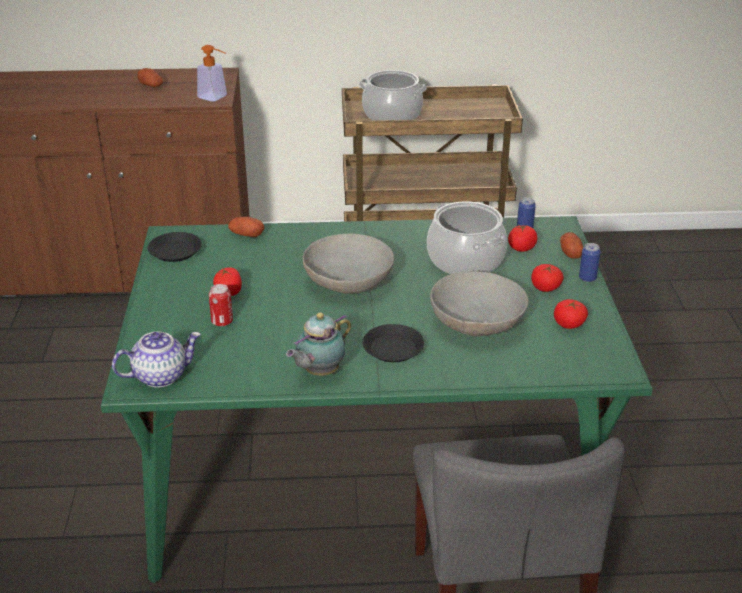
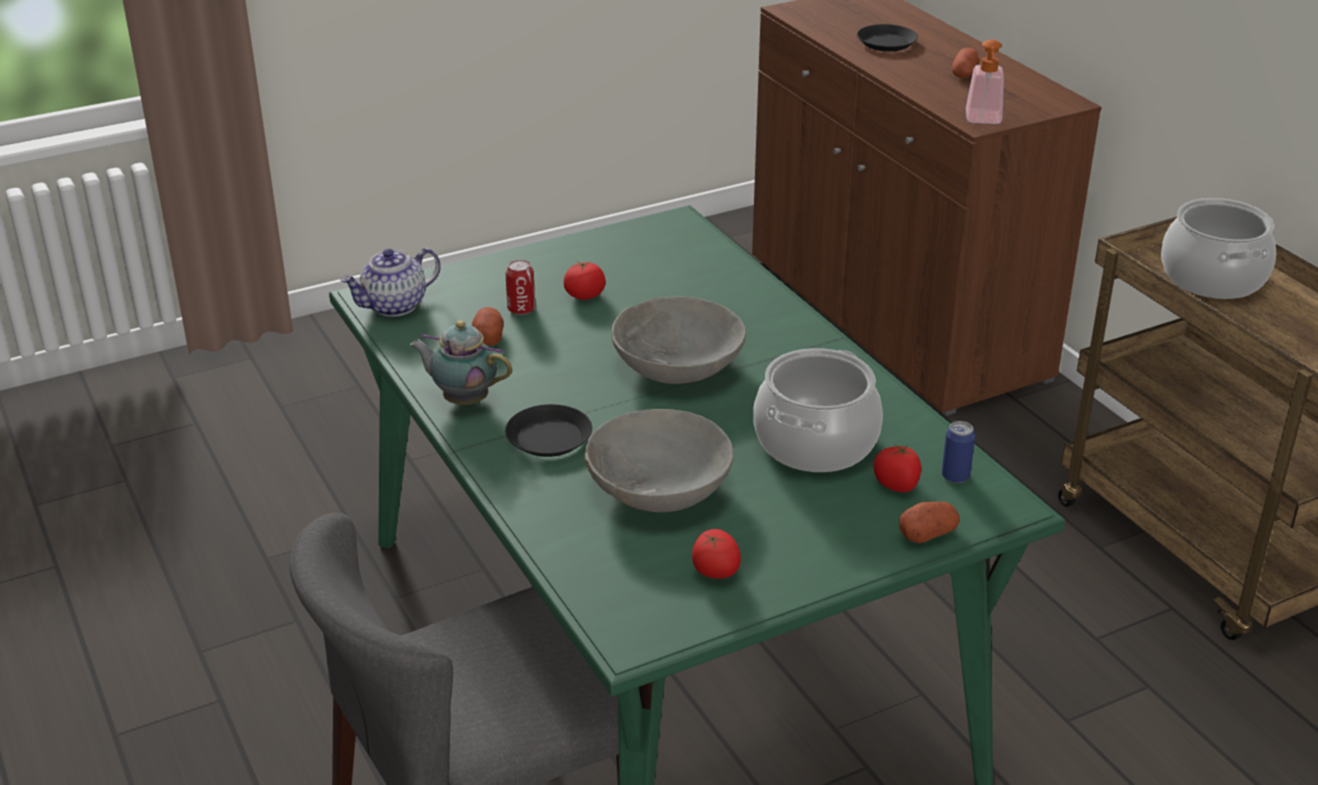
camera: 65 degrees right, 0 degrees up
teapot [112,332,201,388] -> teapot turned 105 degrees clockwise [340,248,441,317]
black plate [148,232,202,262] -> black plate moved to [857,24,918,52]
potato [228,217,264,237] -> potato moved to [472,307,504,346]
tomato [531,264,564,292] -> none
can [579,243,601,282] -> none

